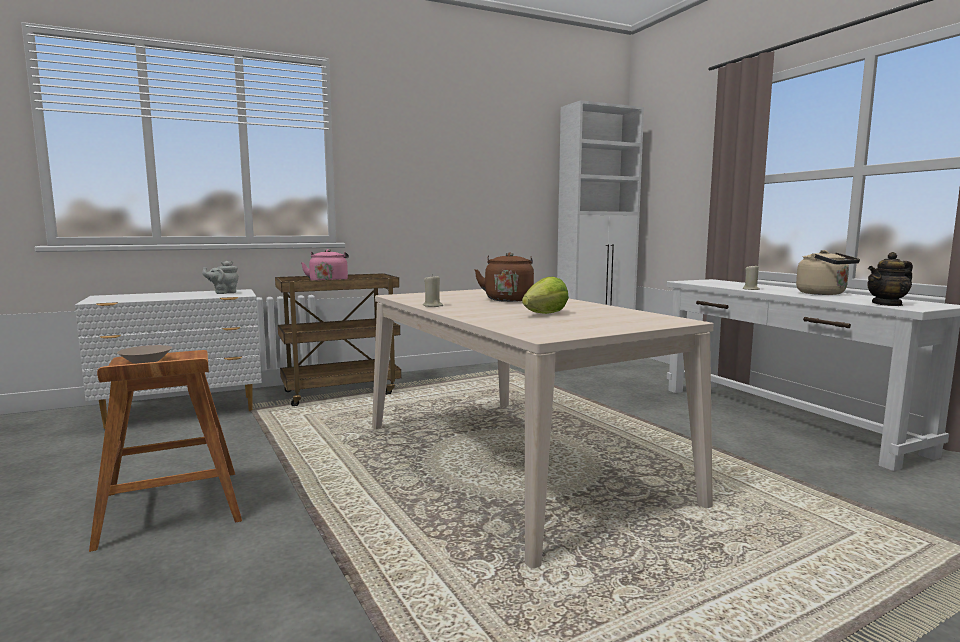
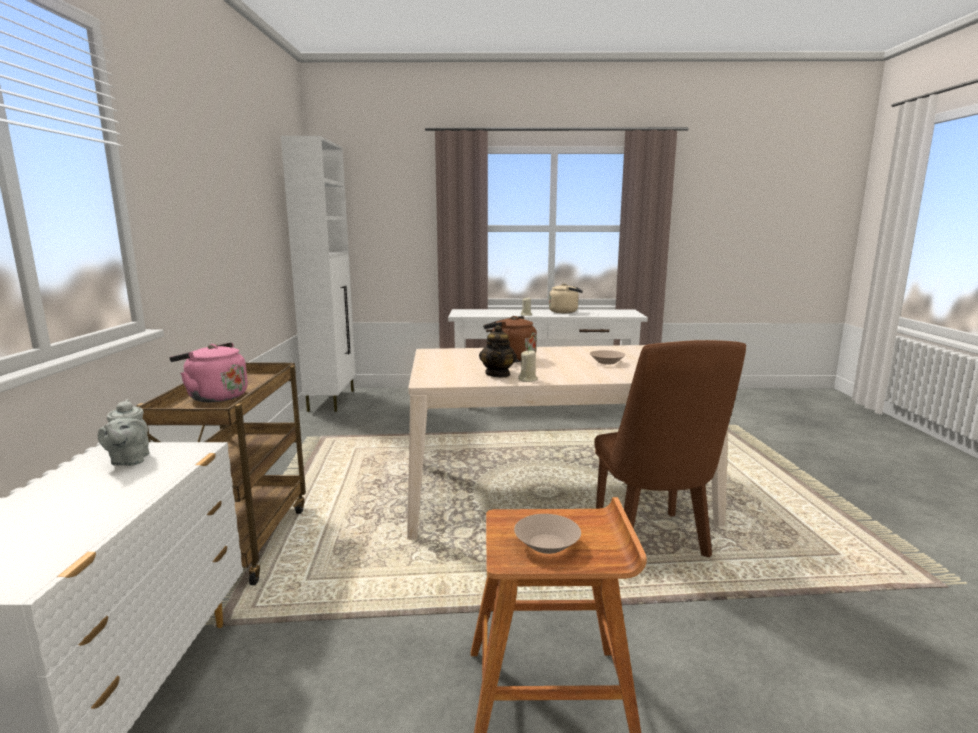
camera: 65 degrees left, 5 degrees up
lettuce [522,277,569,314] -> beige bowl [590,350,625,365]
teapot [867,252,913,306] -> teapot moved to [479,325,517,377]
none -> brown chair [594,340,746,558]

